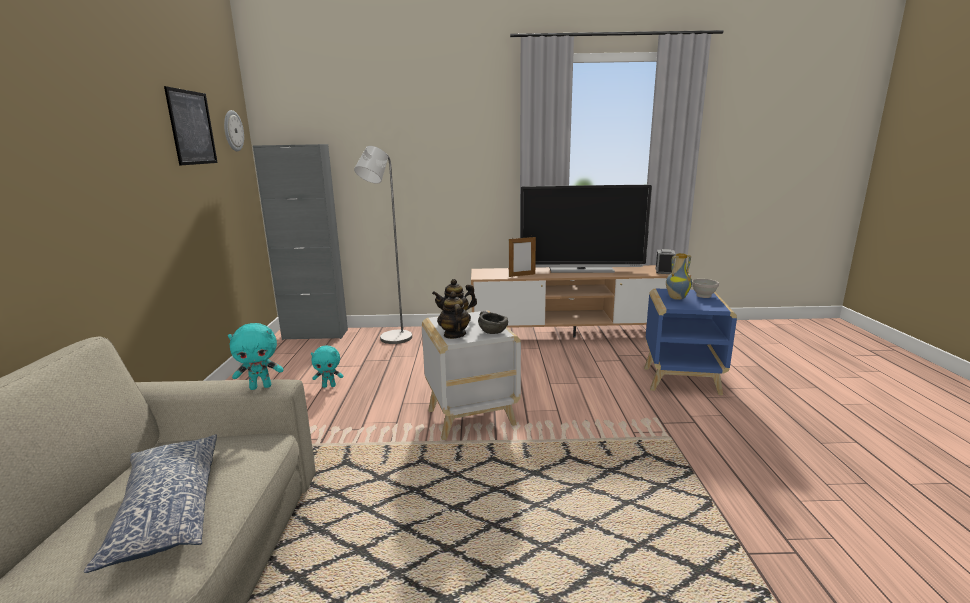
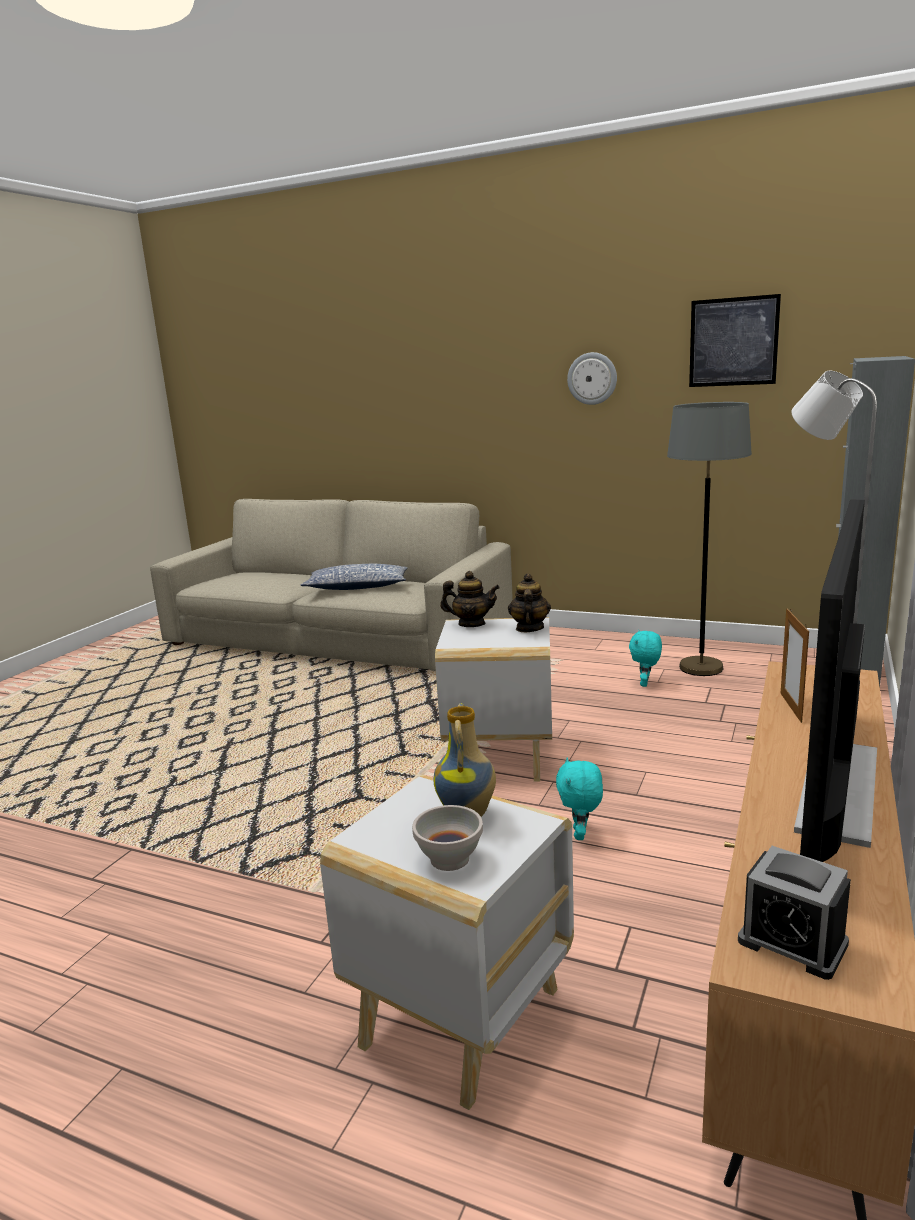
camera: 115 degrees right, 0 degrees up
wall clock [224,110,244,152] -> wall clock moved to [567,352,617,405]
turquoise plush toy [228,323,284,390] -> turquoise plush toy moved to [556,757,603,840]
grey bowl [478,311,508,334] -> none
blue side table [644,289,737,395] -> white side table [320,775,574,1110]
none -> grey floor lamp [667,402,752,676]

